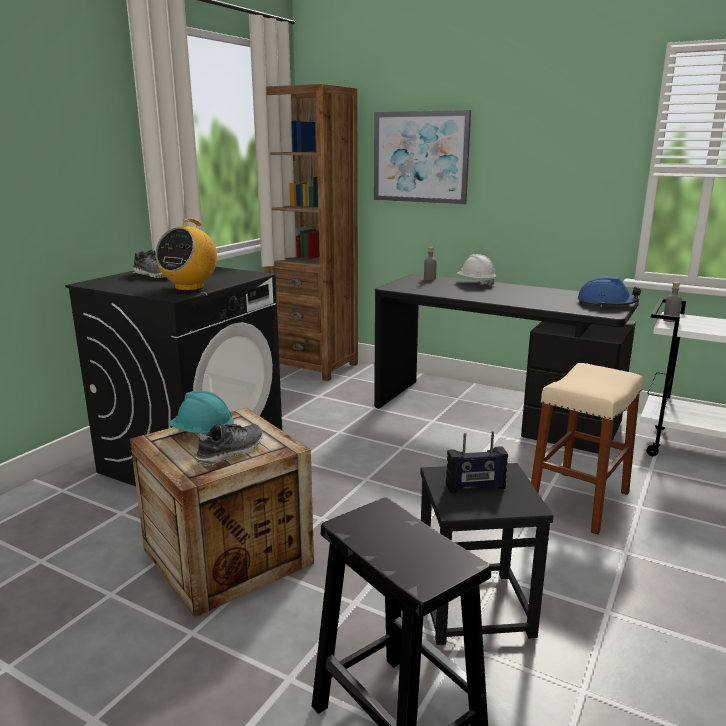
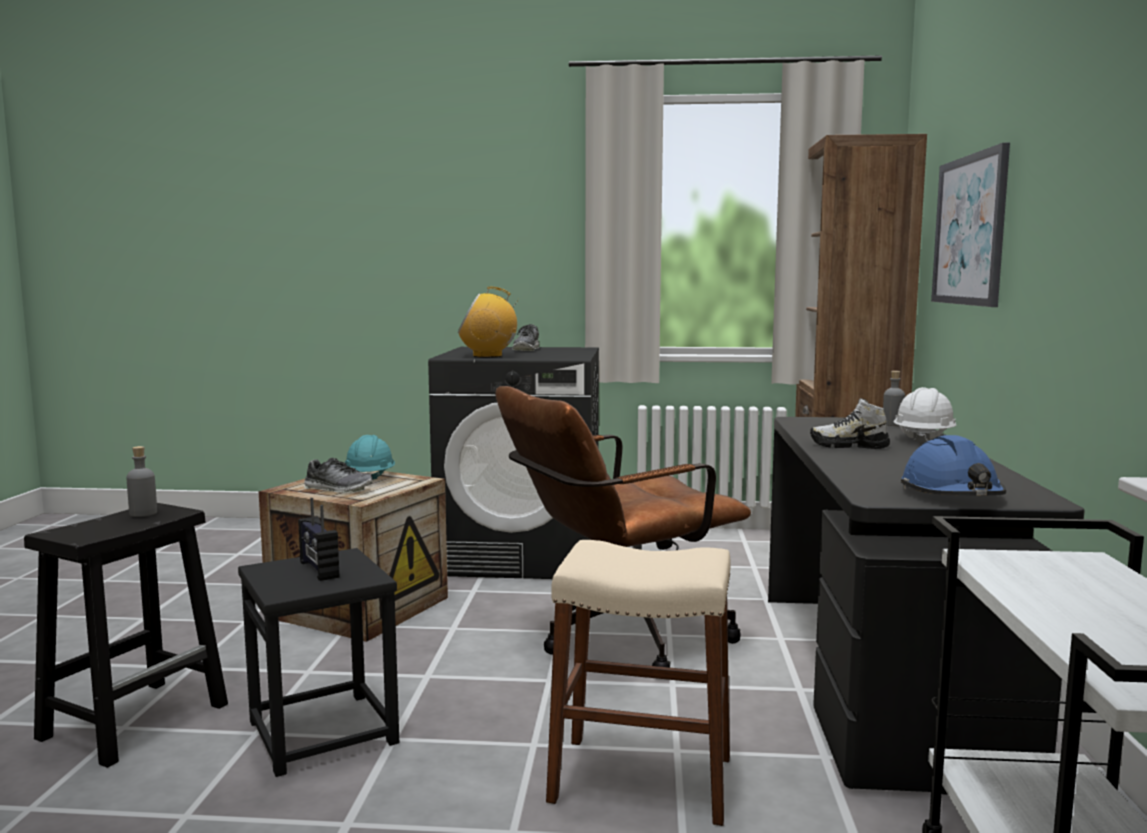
camera: 65 degrees right, 10 degrees down
grey bottle [663,282,682,322] -> grey bottle moved to [126,446,157,517]
none -> brown office chair [496,386,751,668]
none -> shoe [810,398,890,449]

